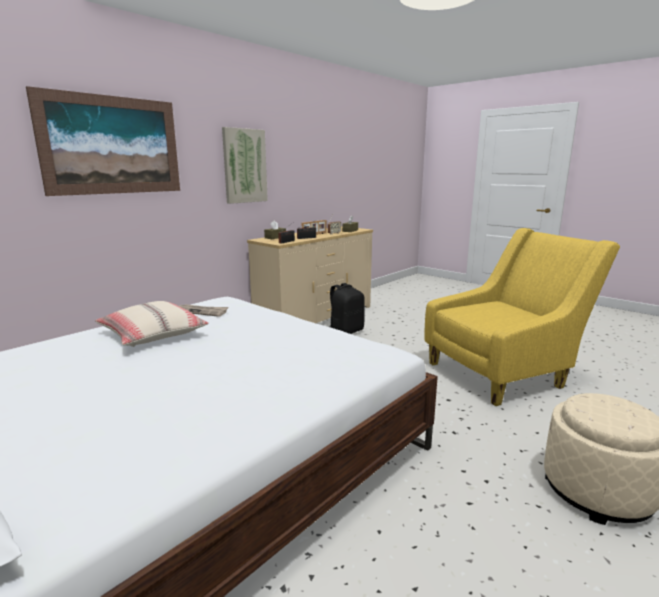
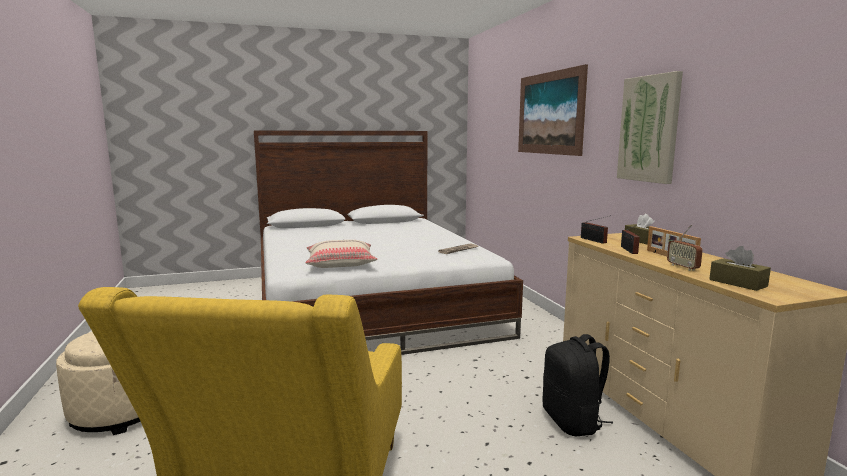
camera: 120 degrees right, 5 degrees down
beige pillow [95,301,208,347] -> beige pillow moved to [305,240,378,268]

